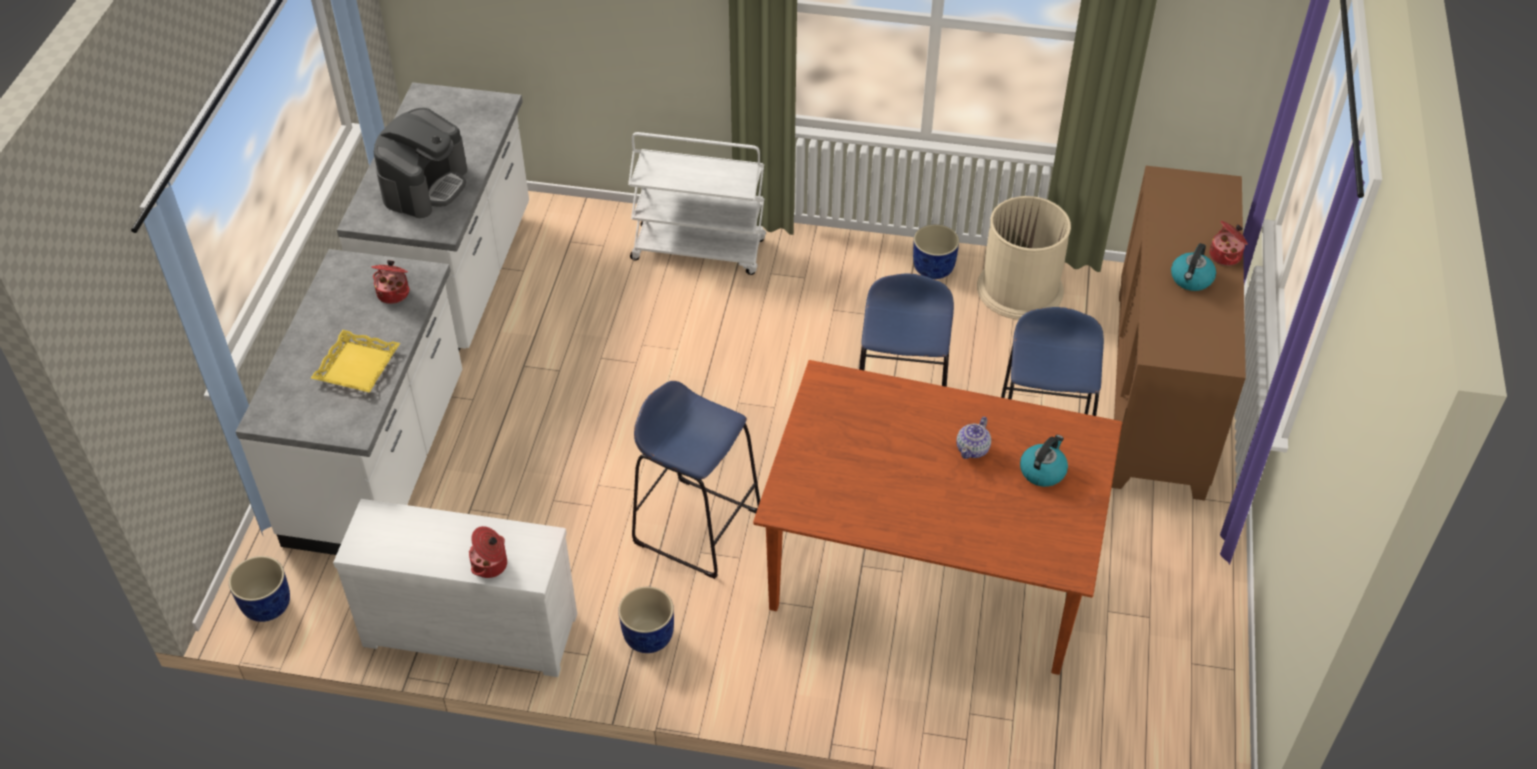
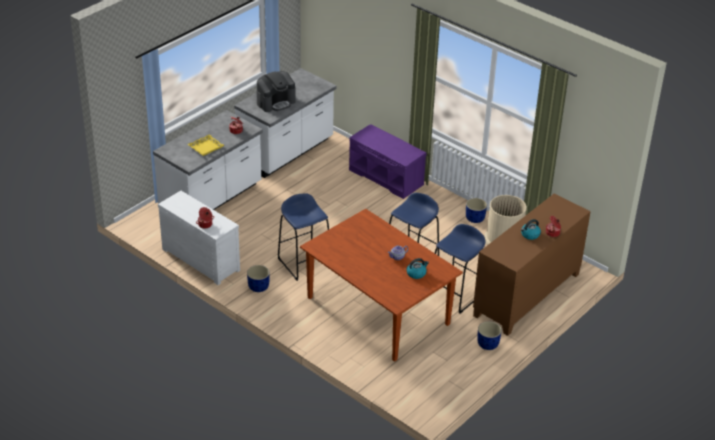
camera: 30 degrees right, 10 degrees down
blue planter [229,556,290,622] -> blue planter moved to [477,321,502,350]
white cart [628,132,766,275] -> purple bench [349,124,426,199]

